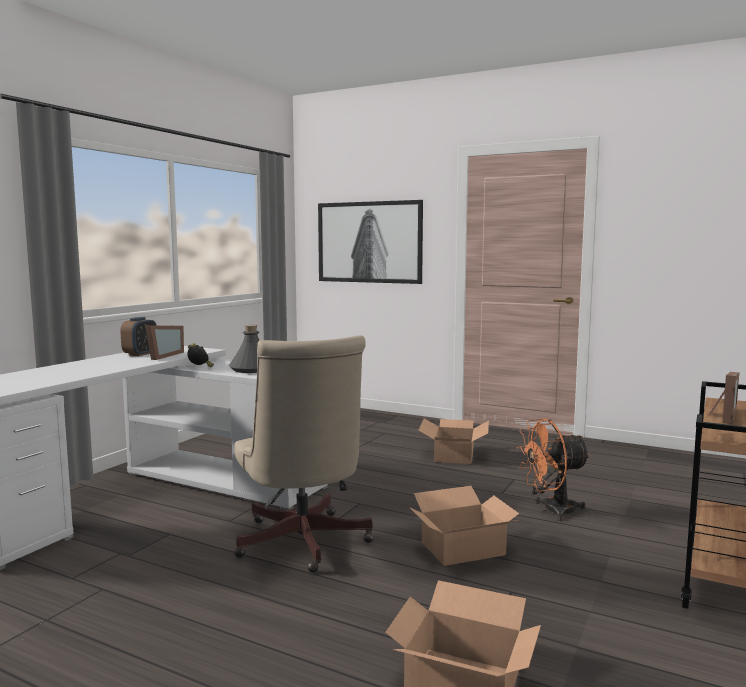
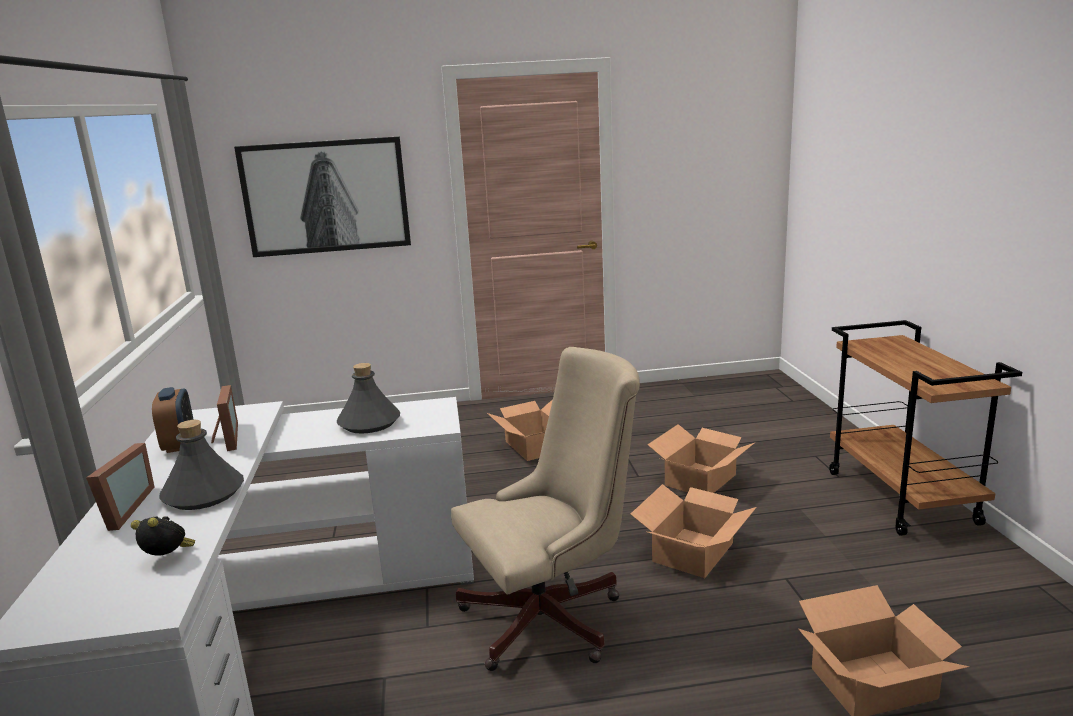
camera: 35 degrees left, 10 degrees up
alarm clock [187,343,214,367] -> alarm clock moved to [131,516,195,556]
beige office chair [234,335,374,573] -> beige office chair turned 60 degrees counterclockwise [451,347,640,671]
orange fan [517,418,591,521] -> cardboard box [647,424,754,493]
picture frame [709,372,739,424] -> picture frame moved to [86,443,155,531]
none -> grey bottle [159,420,244,510]

